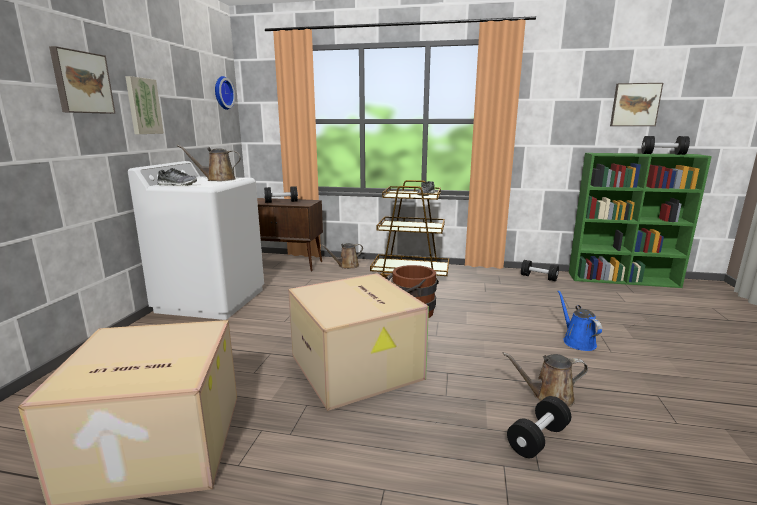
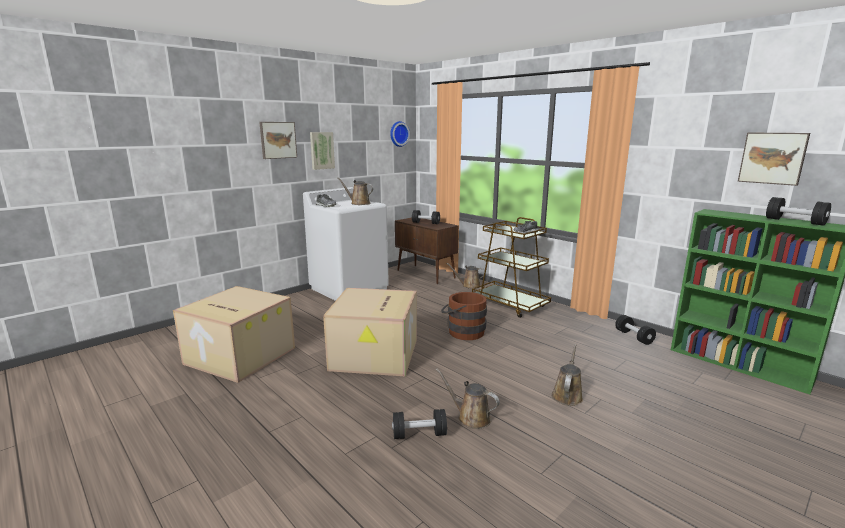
camera: 35 degrees right, 0 degrees up
blue watering can [558,290,602,351] -> brown watering can [551,344,583,406]

